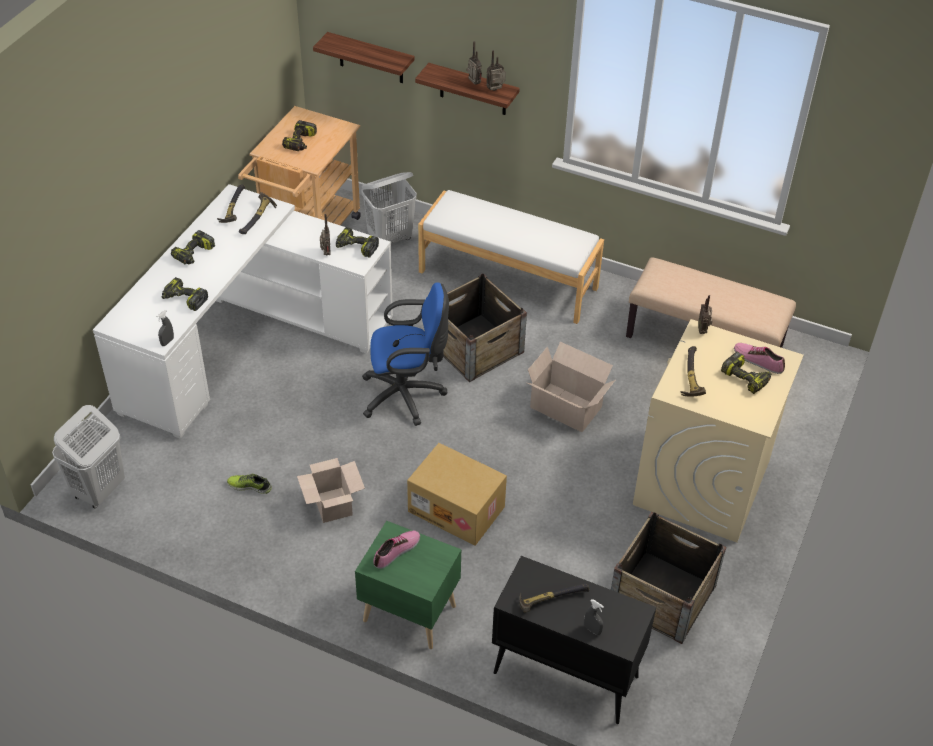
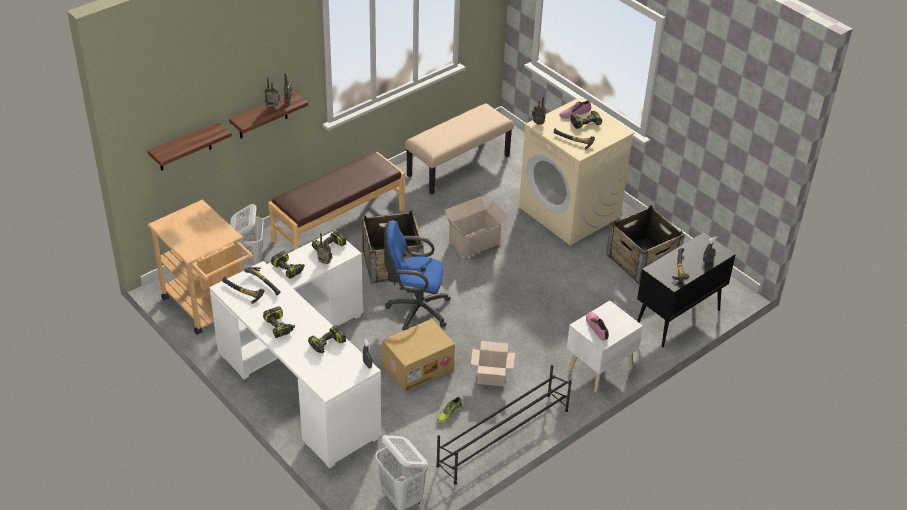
camera: 65 degrees left, 5 degrees down
power drill [282,120,317,151] -> power drill moved to [271,251,305,279]
green nightstand [355,521,461,649] -> white nightstand [567,301,643,392]
blue office chair [362,282,449,426] -> blue office chair turned 105 degrees counterclockwise [384,220,451,330]
cardboard box [407,443,507,546] -> cardboard box moved to [382,319,455,392]
white bench [418,190,604,324] -> brown bench [268,152,405,250]
none -> black shoe rack [436,365,572,484]

